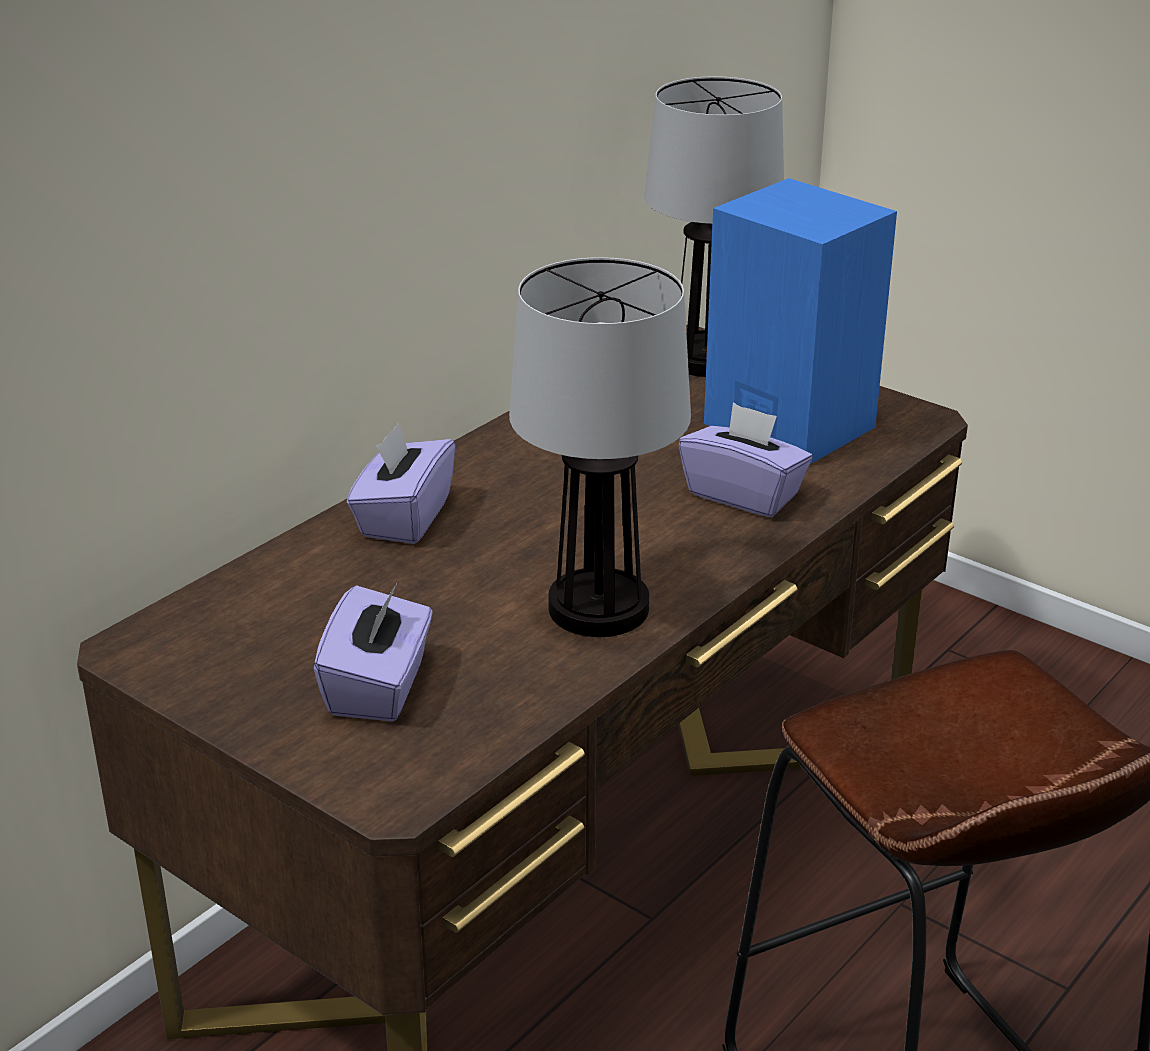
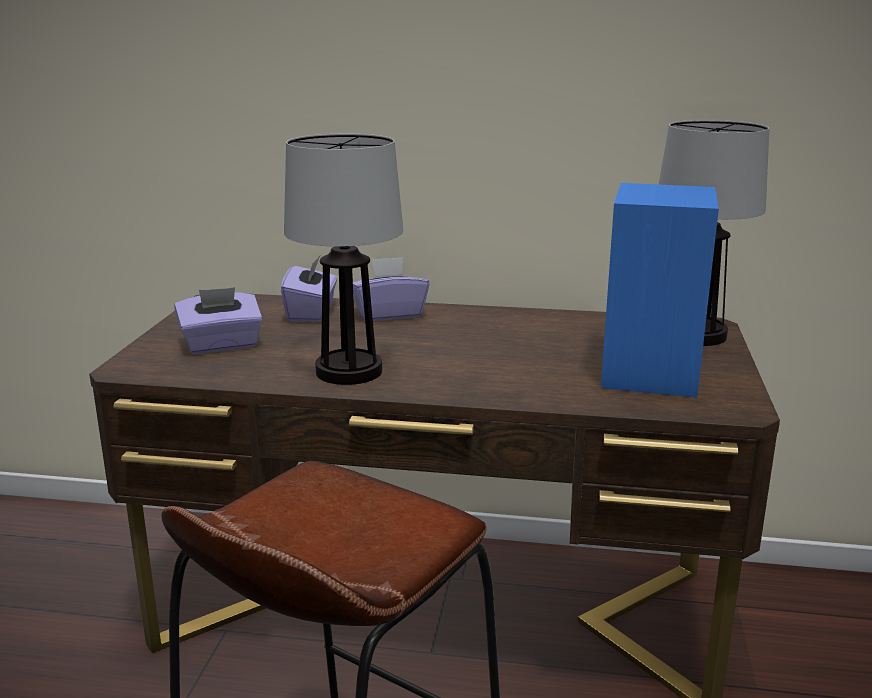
camera: 60 degrees right, 10 degrees down
purple tissue box [679,403,813,517] -> purple tissue box moved to [281,256,337,322]

